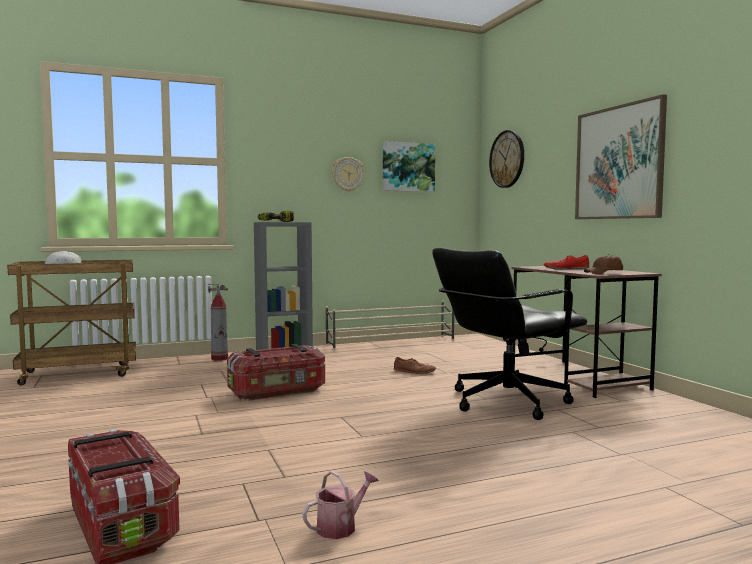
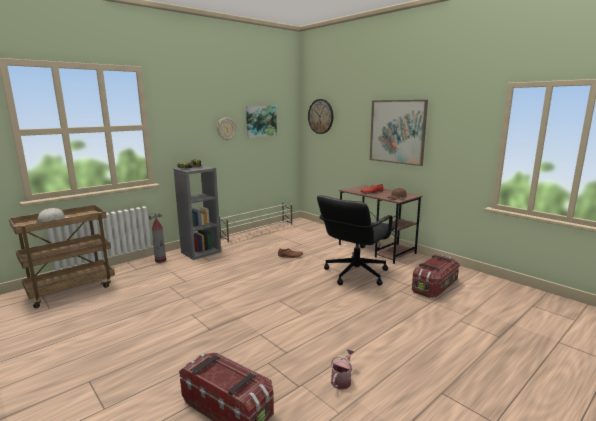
camera: 20 degrees left, 10 degrees up
storage box [227,344,325,401] -> storage box moved to [412,254,460,298]

